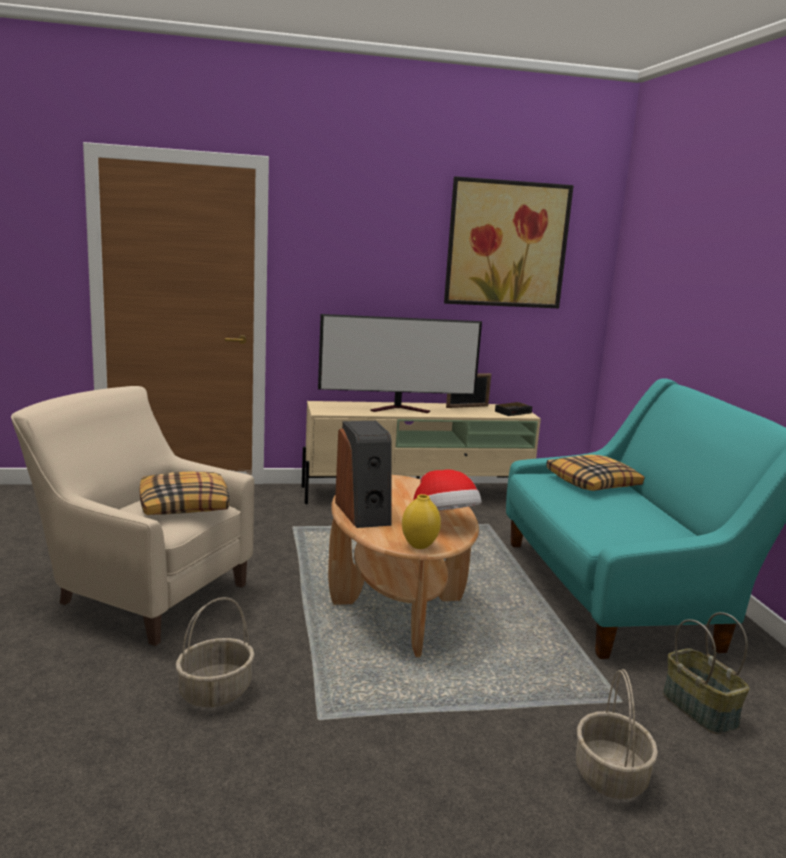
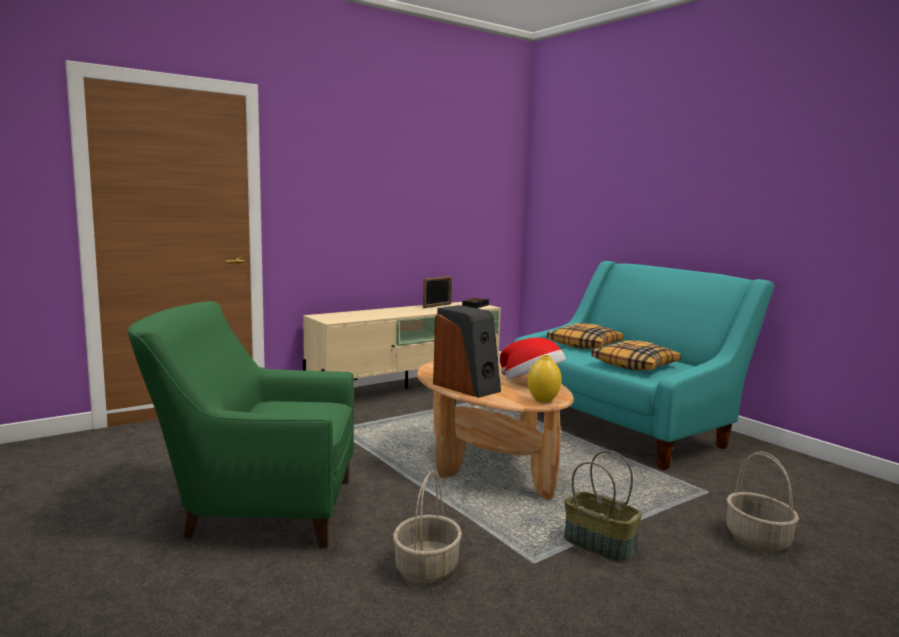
camera: 25 degrees left, 5 degrees down
beige armchair [11,386,254,646] -> green armchair [128,301,354,548]
pillow [140,471,230,515] -> pillow moved to [592,341,681,370]
television [318,314,482,413] -> none
picture [444,176,574,308] -> none
basket [663,612,750,734] -> basket moved to [564,450,642,563]

